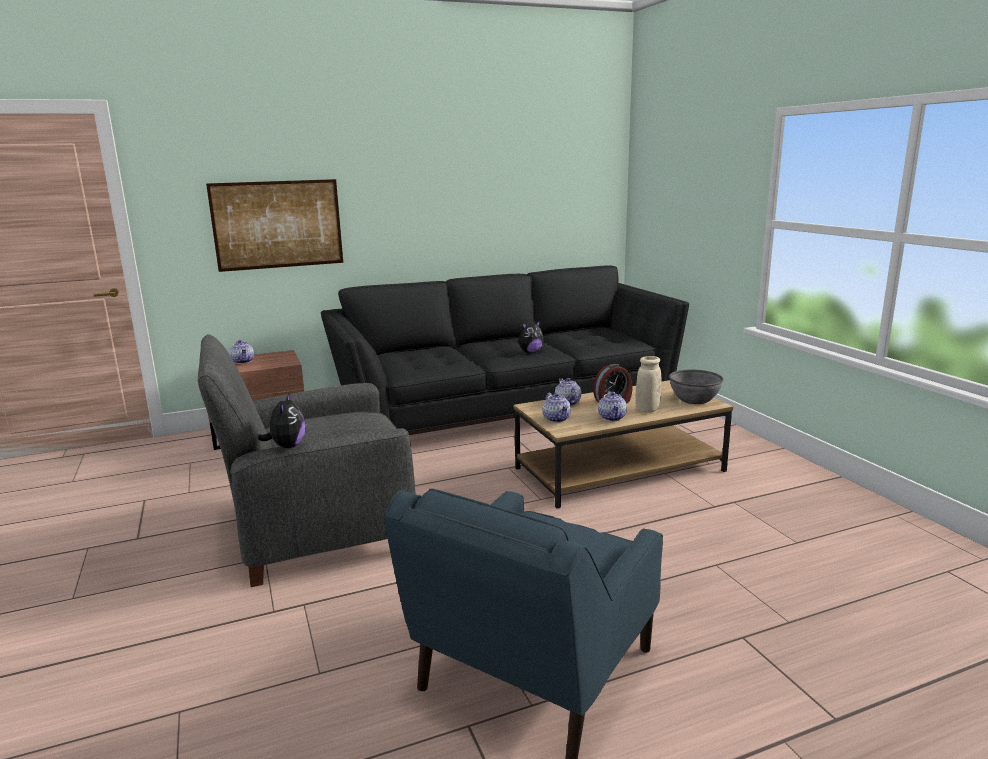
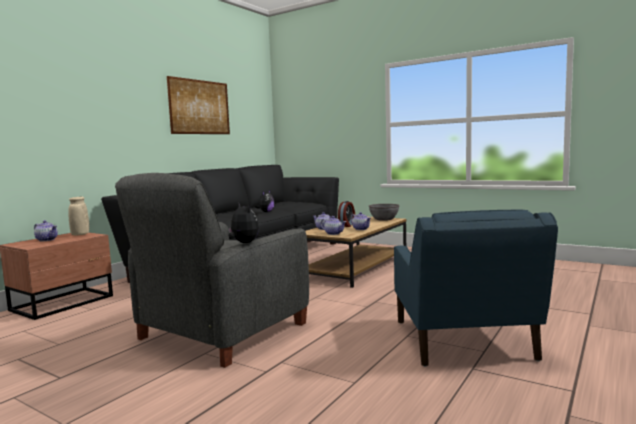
camera: 35 degrees left, 10 degrees down
picture [206,179,343,272] -> picture moved to [167,76,230,134]
beige vase [635,356,662,412] -> beige vase moved to [68,197,89,235]

